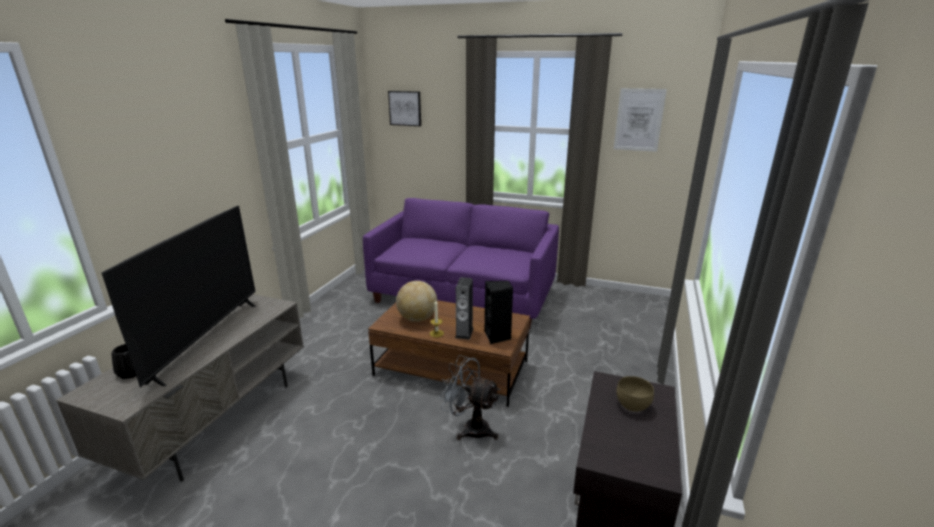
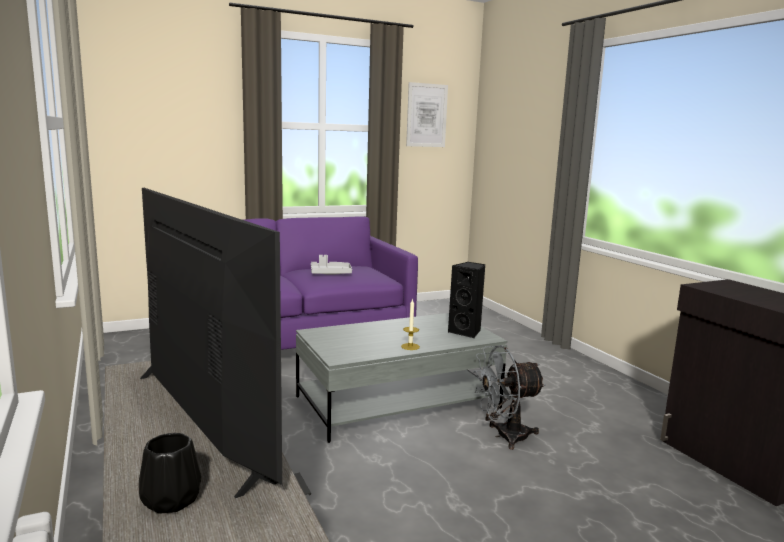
camera: 45 degrees left, 10 degrees down
brown coffee table [368,300,530,407] -> grey coffee table [296,313,507,443]
picture [388,91,421,126] -> none
globe [396,281,437,322] -> none
speaker [455,277,474,340] -> none
brown bowl [616,376,654,412] -> none
none -> grey tray [311,255,352,275]

